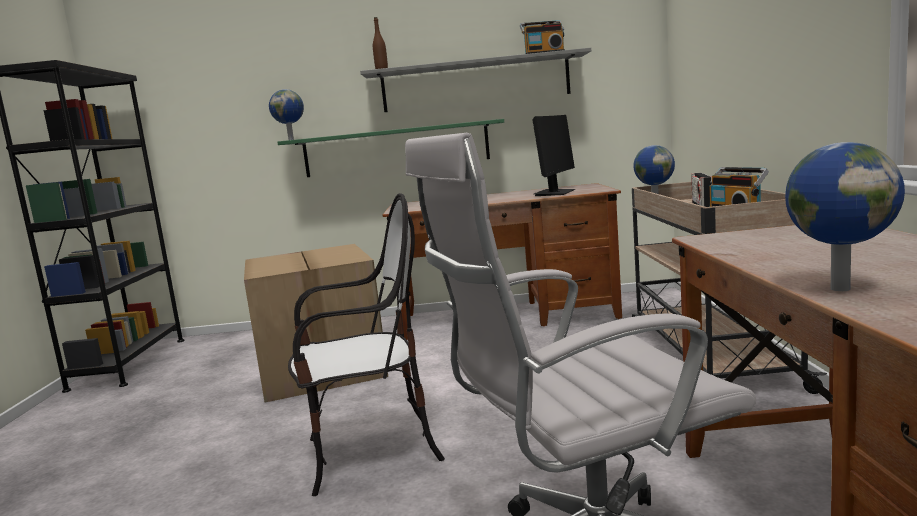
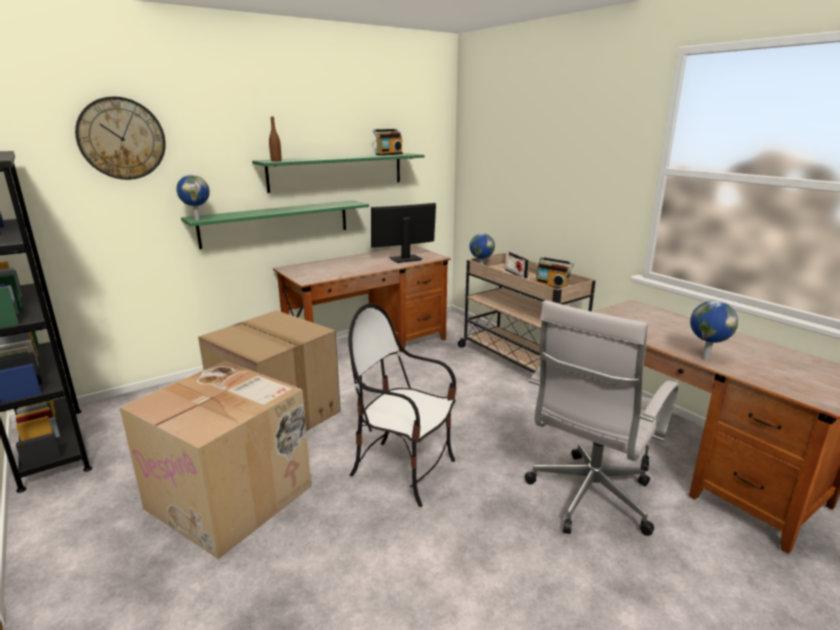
camera: 35 degrees left, 10 degrees up
chair [288,193,445,496] -> chair turned 105 degrees counterclockwise [349,303,456,507]
grey shelf [360,48,591,112] -> green shelf [252,153,425,193]
monitor [532,115,575,196] -> monitor turned 105 degrees counterclockwise [371,203,436,263]
none -> wall clock [75,96,166,180]
none -> cardboard box [120,361,311,559]

